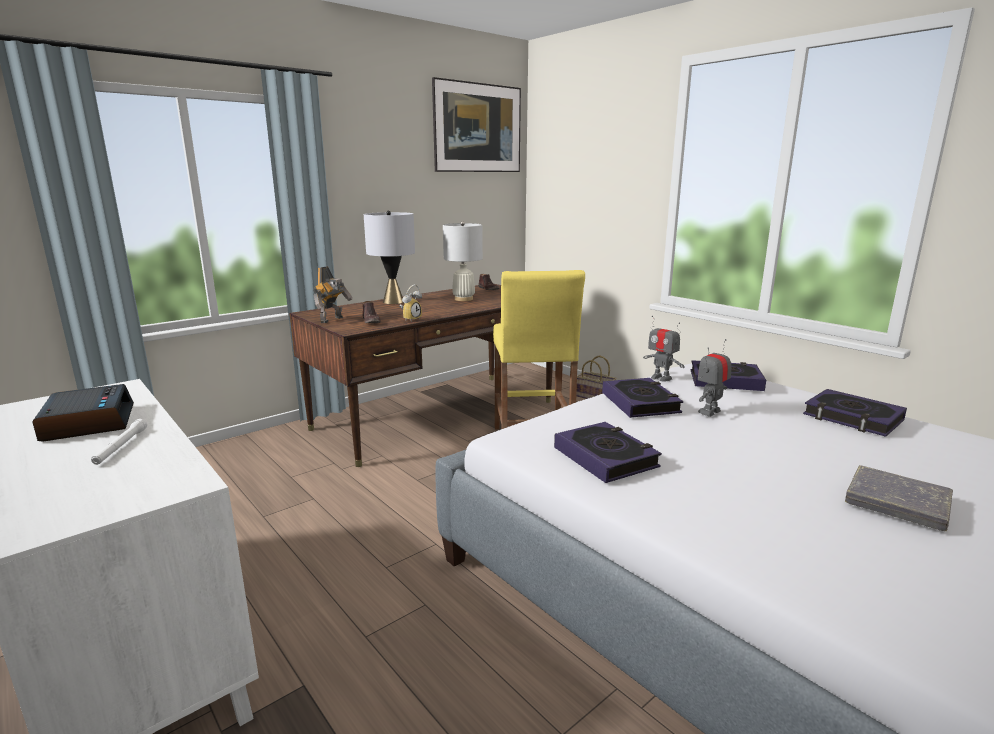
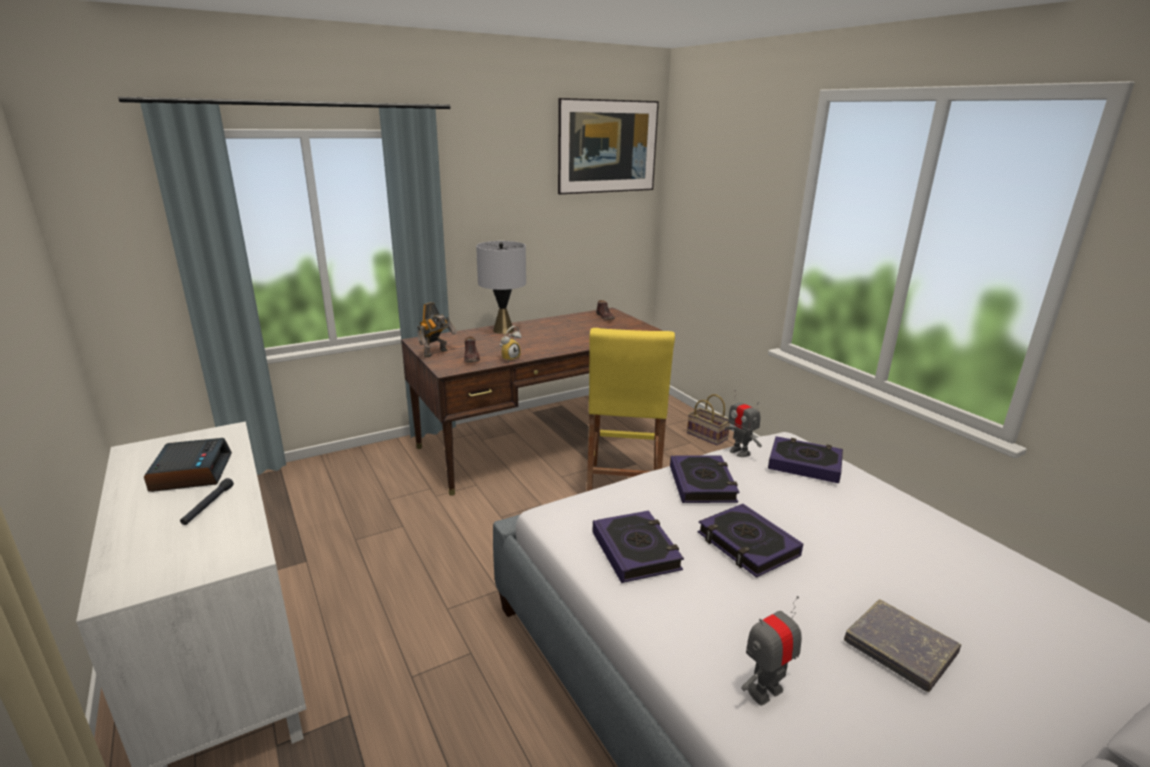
camera: 10 degrees right, 5 degrees up
white flashlight [91,419,147,465] -> black flashlight [180,478,234,525]
white table lamp [443,221,483,301] -> none
toy robot [698,339,731,417] -> toy robot moved to [741,596,802,706]
book [803,389,907,437] -> book moved to [698,504,803,578]

